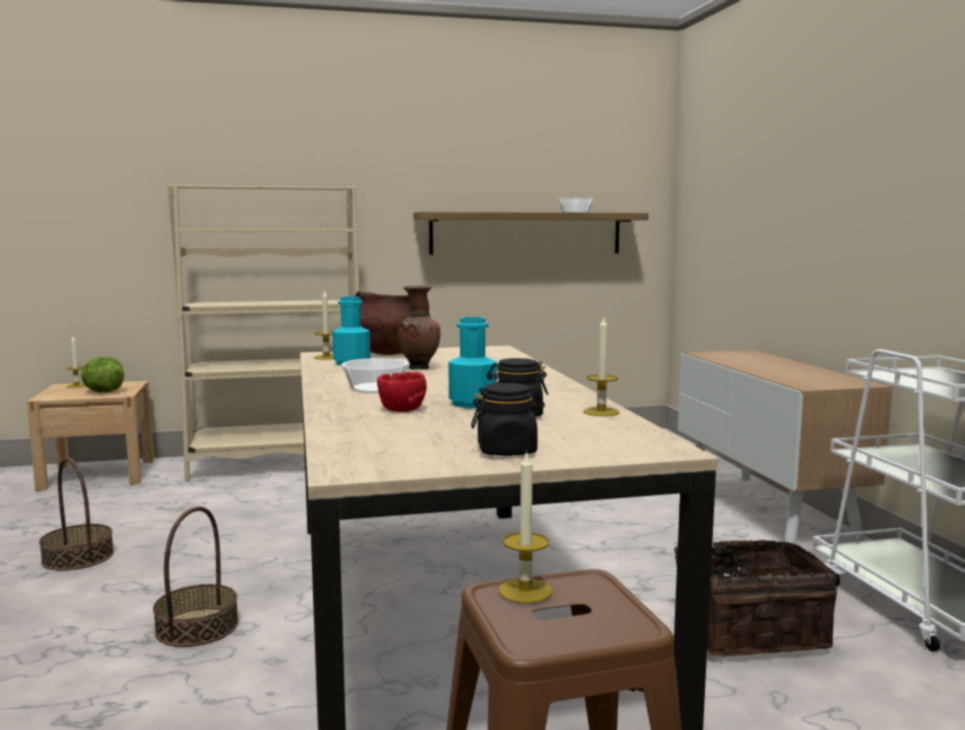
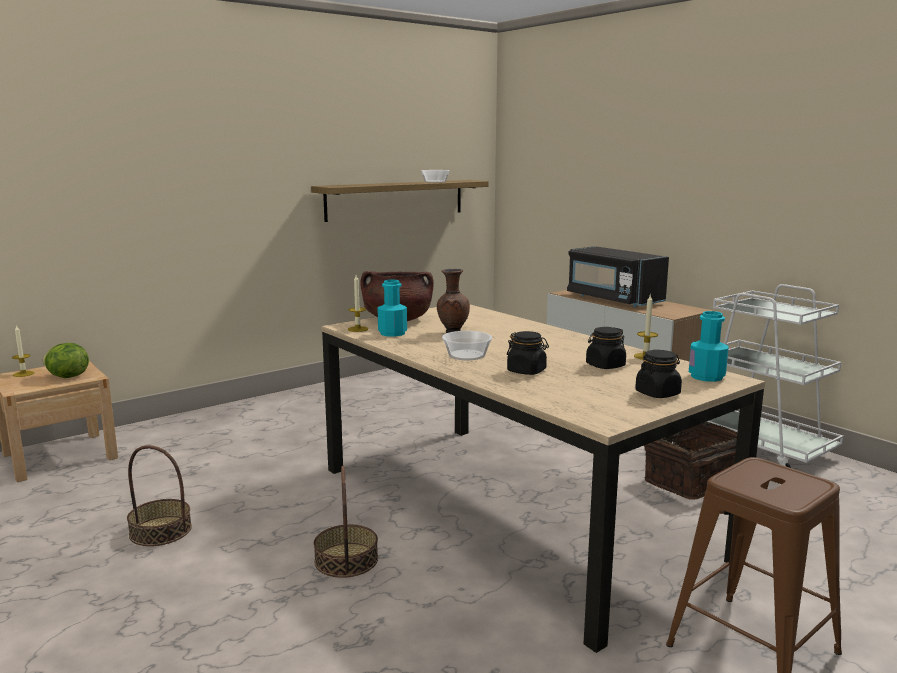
camera: 25 degrees left, 5 degrees up
beige bookcase [168,184,359,481] -> none
red bowl [377,372,427,412] -> black jar [507,331,549,375]
turquoise bottle [449,317,497,408] -> turquoise bottle moved to [689,311,729,382]
candle [498,450,552,604] -> none
none -> black microwave [567,246,669,308]

